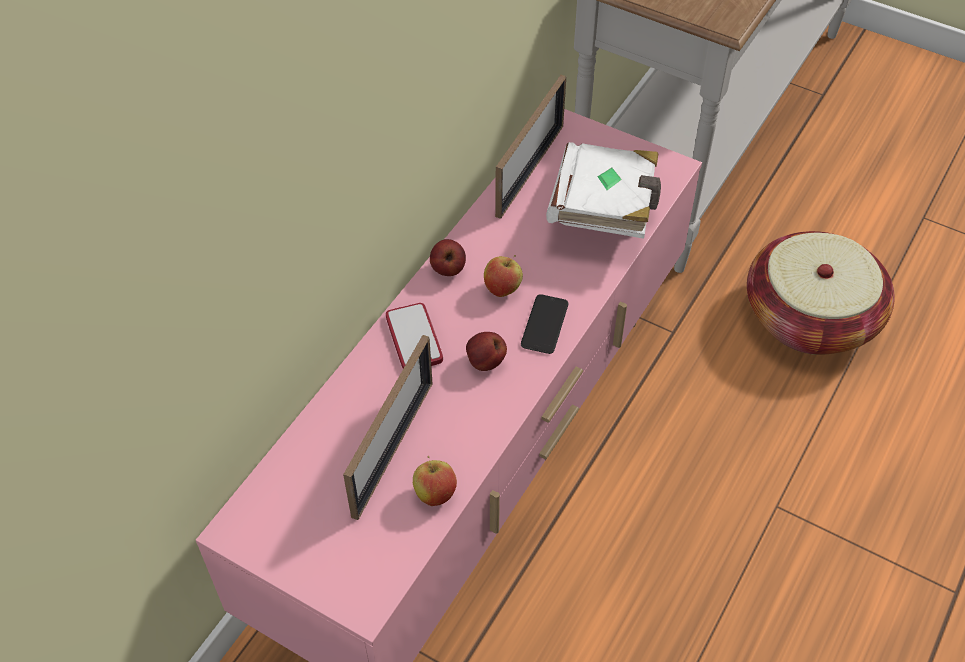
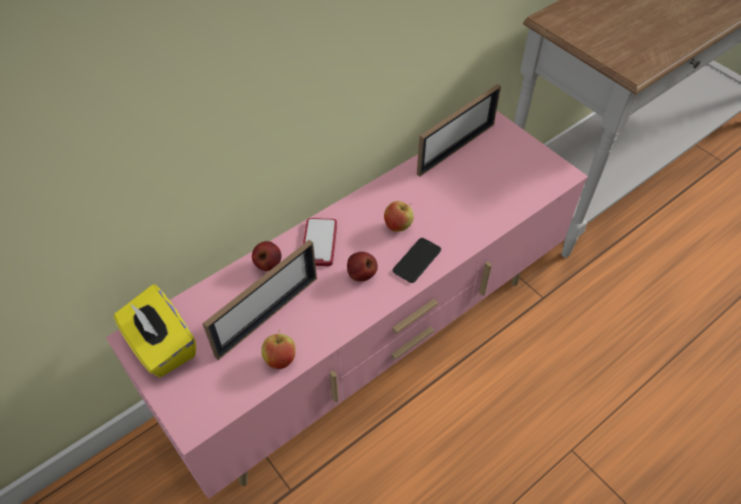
camera: 20 degrees right, 0 degrees up
apple [430,239,466,276] -> apple moved to [252,241,281,271]
white book [546,142,661,239] -> none
basket [747,231,895,355] -> none
none -> yellow tissue box [114,285,196,377]

